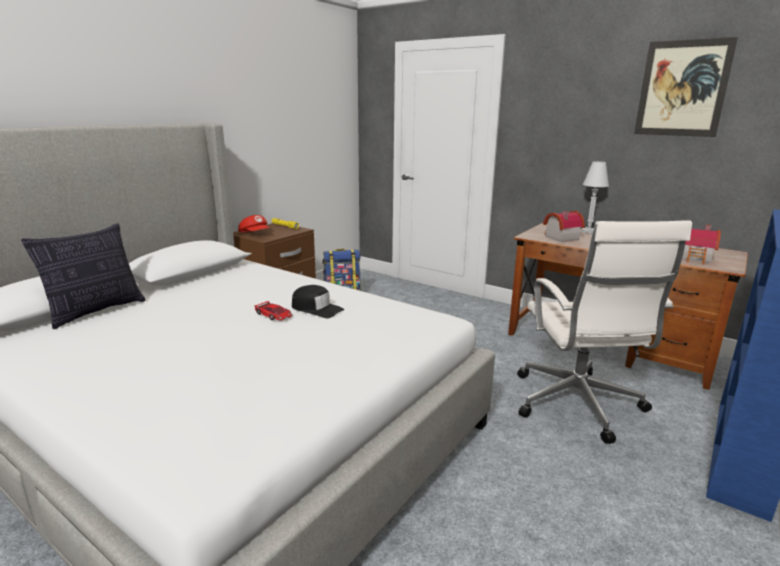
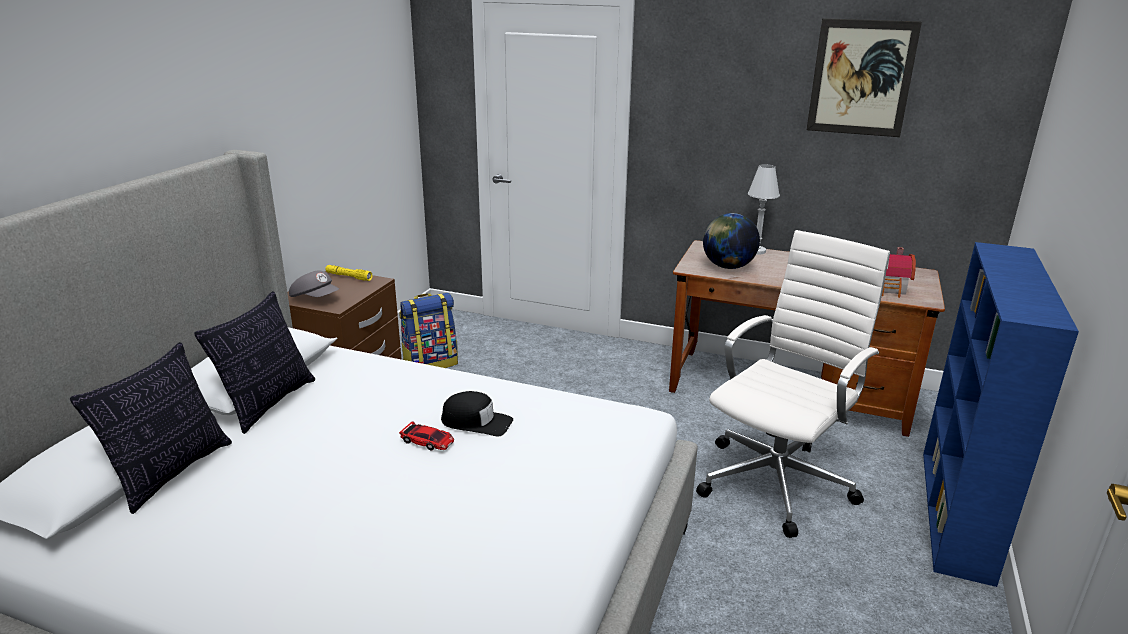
camera: 15 degrees left, 5 degrees up
red cap [238,215,269,232] -> grey cap [289,271,339,297]
white office chair [517,220,692,444] -> white office chair turned 120 degrees counterclockwise [696,230,890,538]
toy house [543,211,585,242] -> globe [703,213,760,269]
none -> pillow [194,291,315,434]

